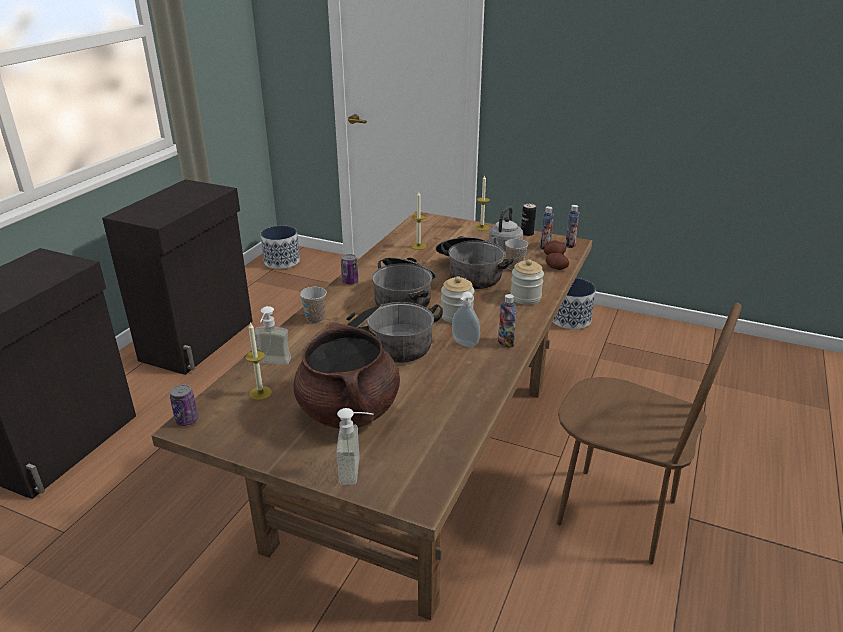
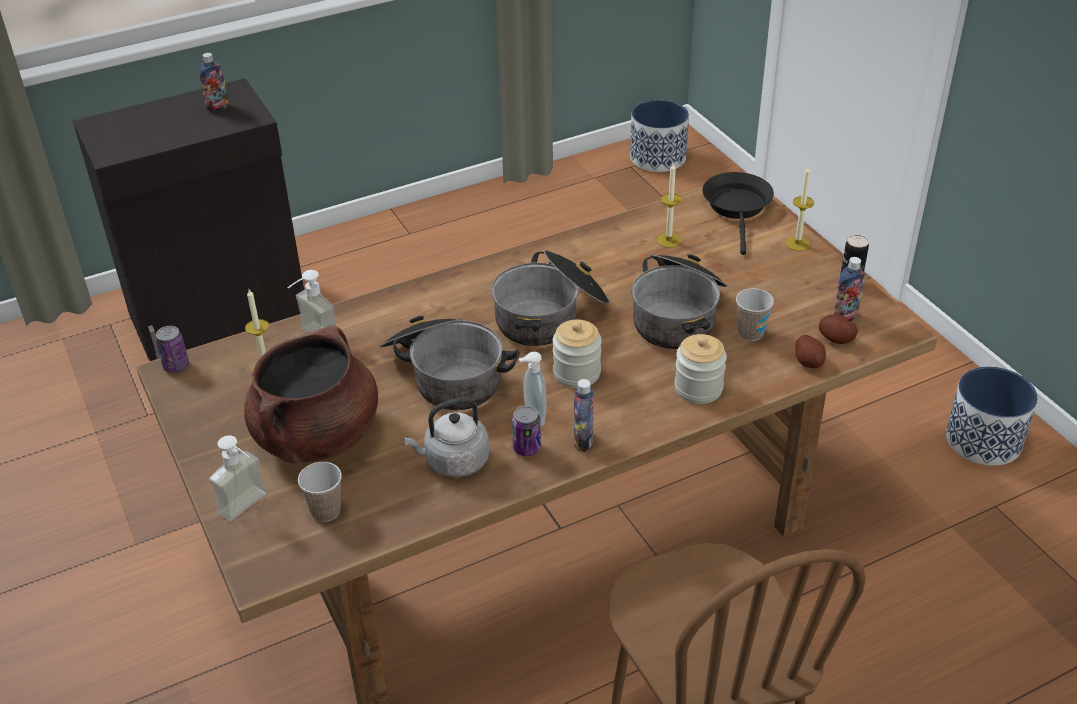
camera: 40 degrees right, 10 degrees up
black cabinet [102,179,253,375] -> none
cup [300,287,327,324] -> cup moved to [298,462,342,522]
can [341,254,358,285] -> can moved to [512,406,541,456]
grey kettle [489,206,523,252] -> grey kettle moved to [404,397,489,477]
bottle [565,205,579,248] -> bottle moved to [199,53,229,112]
none -> black frying pan [702,172,774,255]

